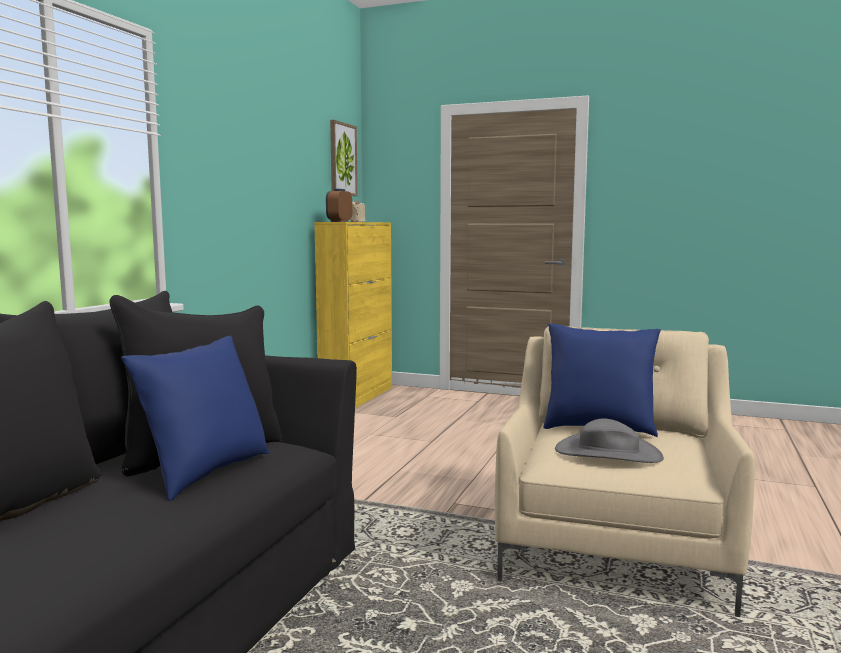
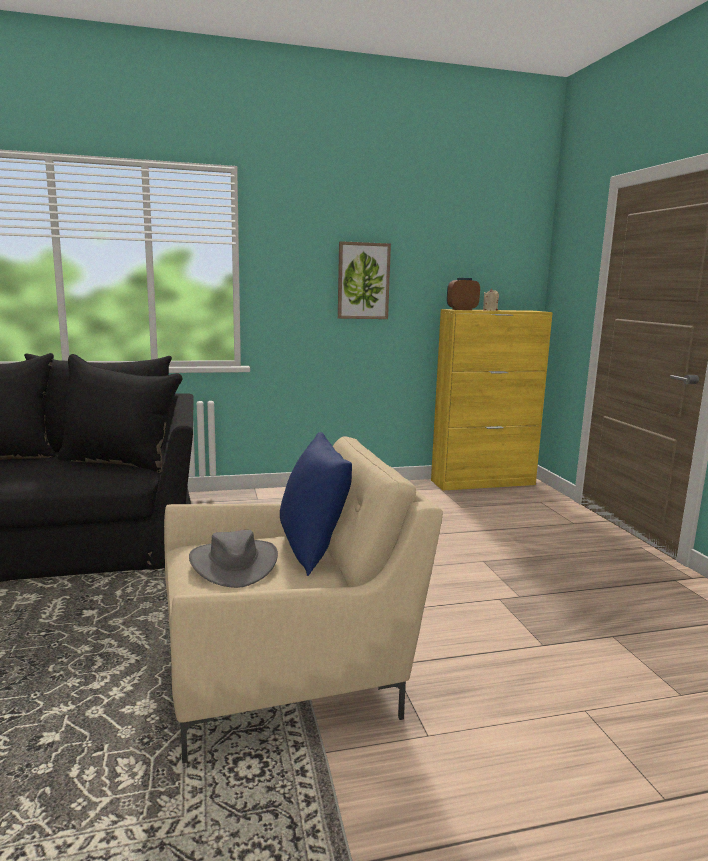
camera: 55 degrees right, 5 degrees up
blue pillow [121,336,269,501] -> none
picture [330,120,358,196] -> picture moved to [338,241,391,319]

